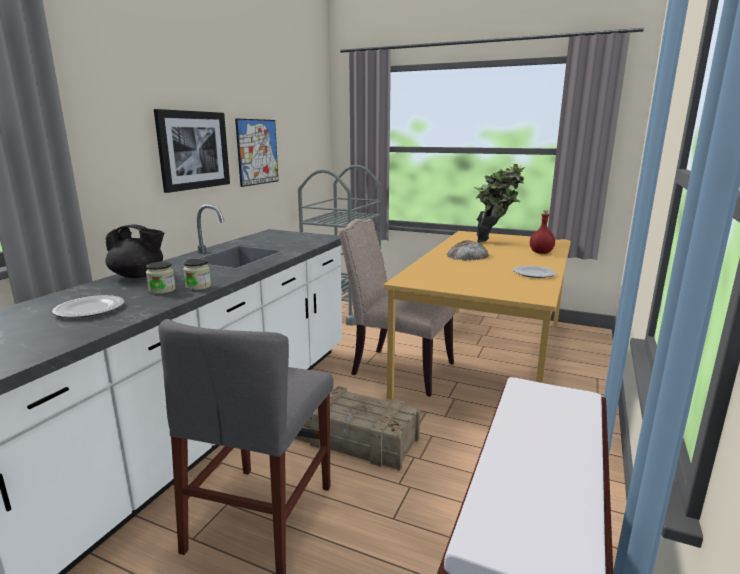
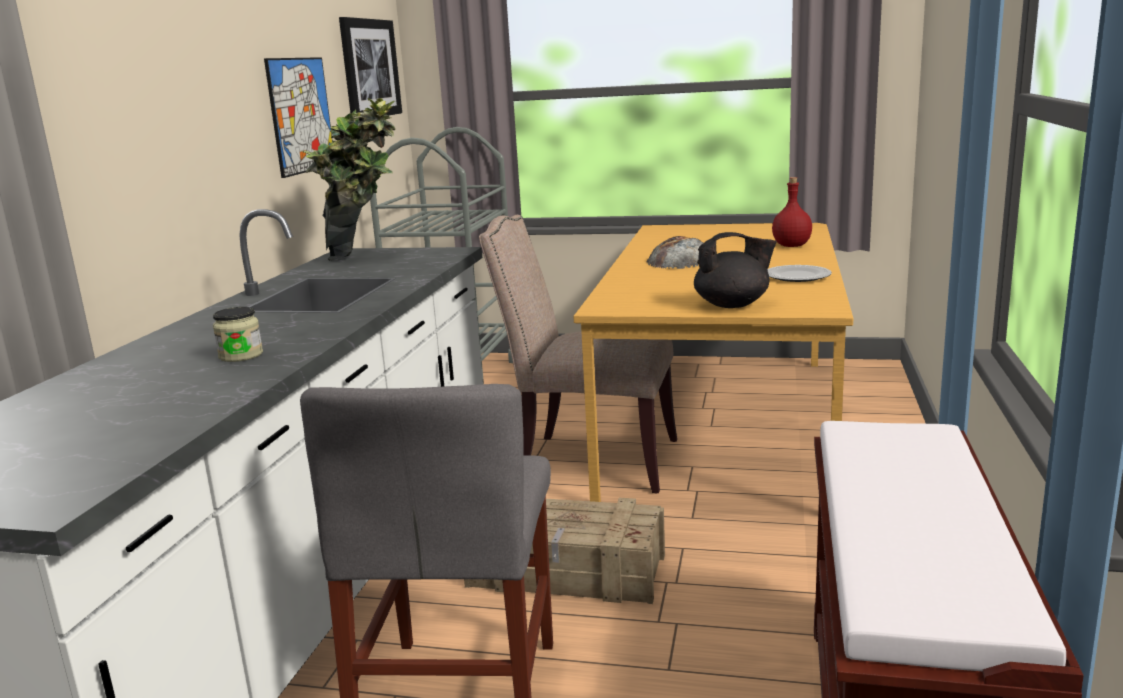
camera: 10 degrees left, 0 degrees up
plate [52,295,124,318] -> none
black teapot [105,224,164,278] -> black teapot moved to [694,232,777,308]
picture [154,109,230,193] -> picture moved to [339,17,402,116]
jar [183,259,211,290] -> none
potted plant [474,164,525,243] -> potted plant moved to [302,98,396,261]

